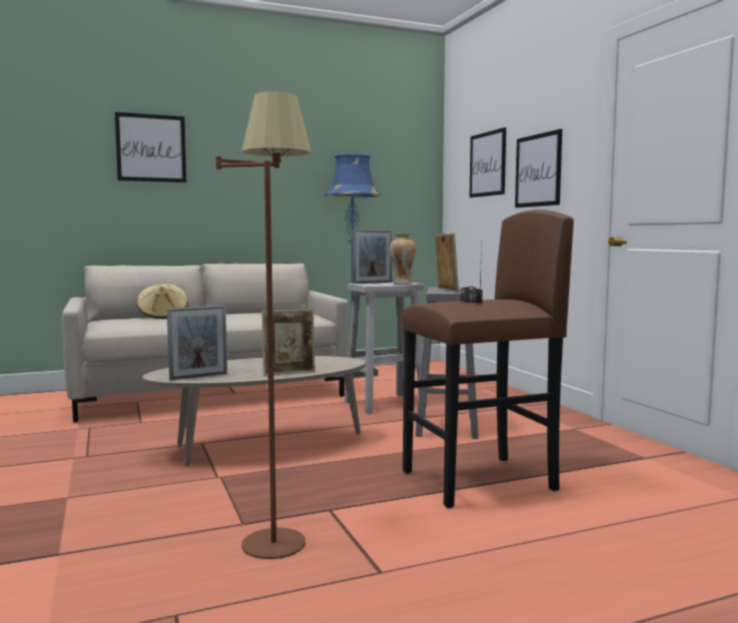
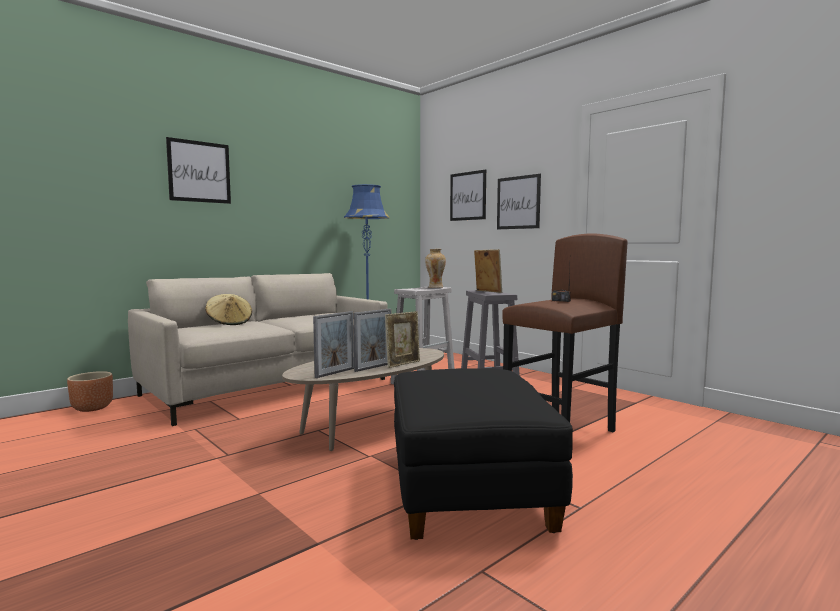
camera: 20 degrees left, 0 degrees up
brown floor lamp [216,91,311,559] -> black ottoman [394,368,573,540]
picture frame [352,230,392,284] -> picture frame moved to [353,309,391,372]
none -> brown planter [67,371,113,412]

